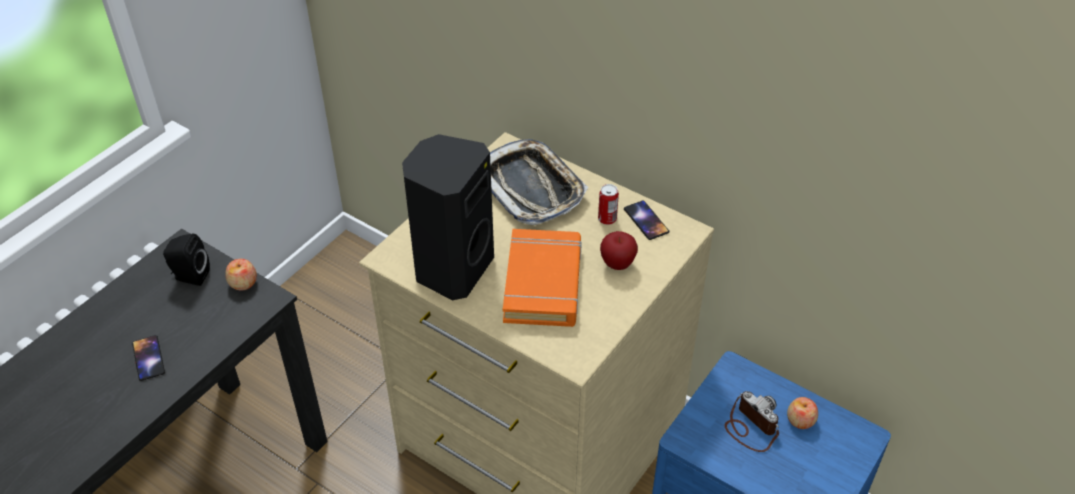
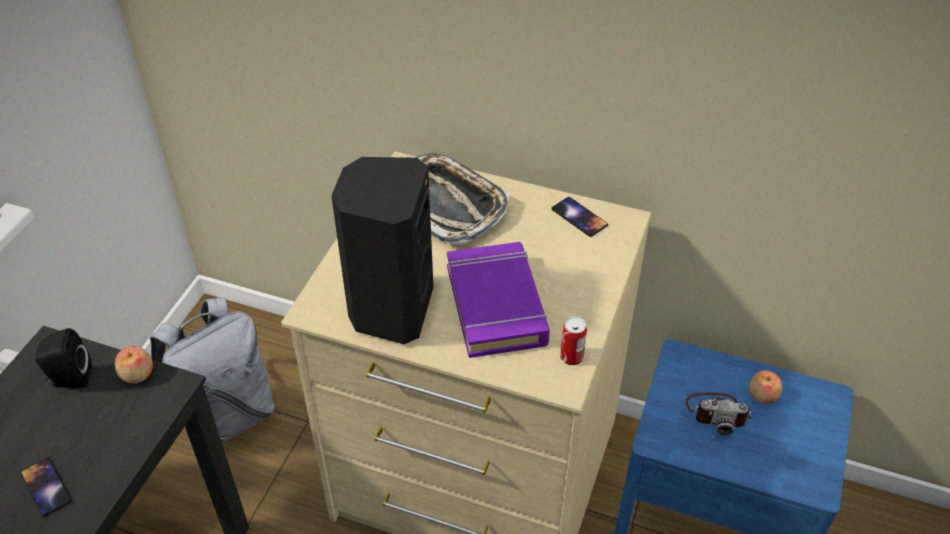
camera: 15 degrees left, 0 degrees up
orange book [503,229,582,327] -> purple book [447,242,550,358]
can [598,184,619,225] -> can moved to [560,317,587,365]
apple [600,231,638,270] -> none
camera [724,391,779,452] -> camera turned 150 degrees clockwise [685,392,752,435]
none -> grey backpack [150,297,275,444]

